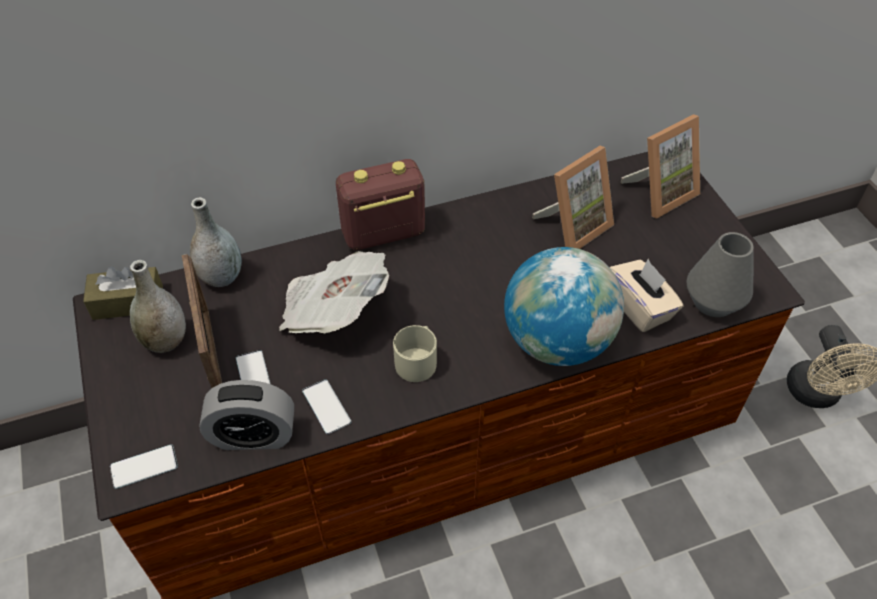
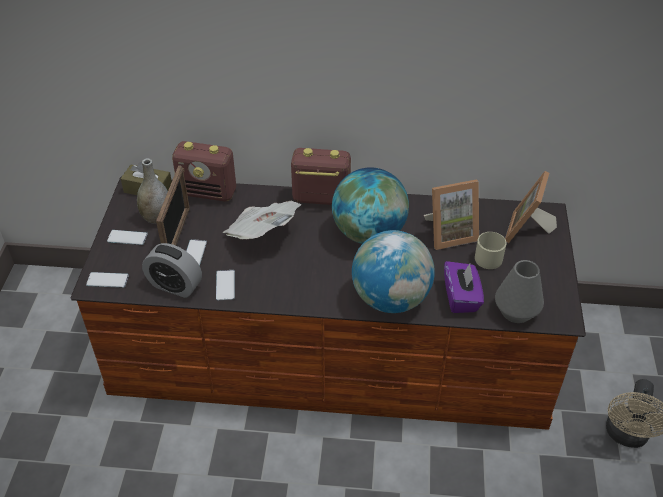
camera: 25 degrees right, 5 degrees down
grey vase [190,197,242,287] -> radio [172,141,236,202]
beige mug [393,325,437,382] -> beige mug moved to [475,232,507,269]
beige tissue box [609,259,684,332] -> purple tissue box [444,261,484,313]
picture frame [621,114,700,219] -> picture frame turned 120 degrees clockwise [505,171,557,243]
none -> phone [107,230,148,245]
none -> globe [332,167,409,244]

